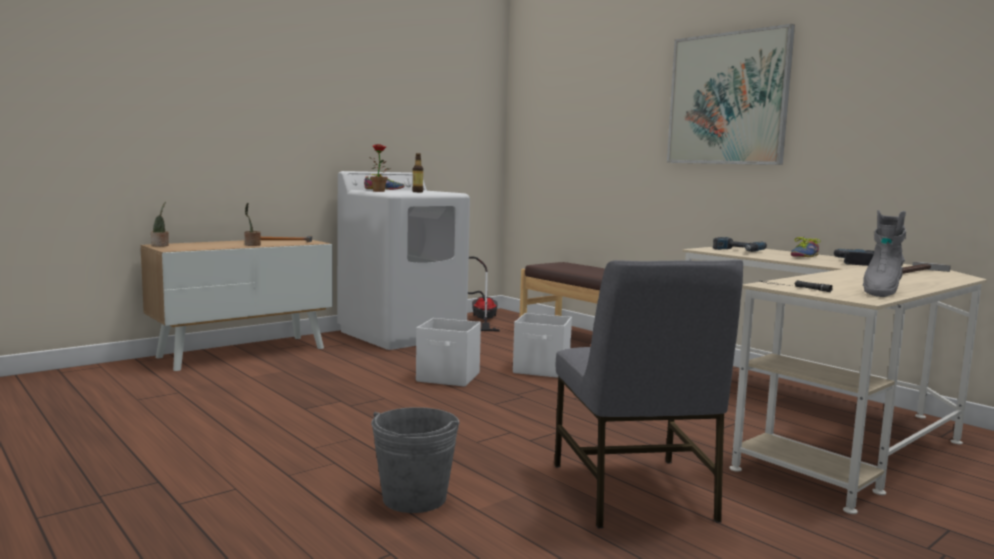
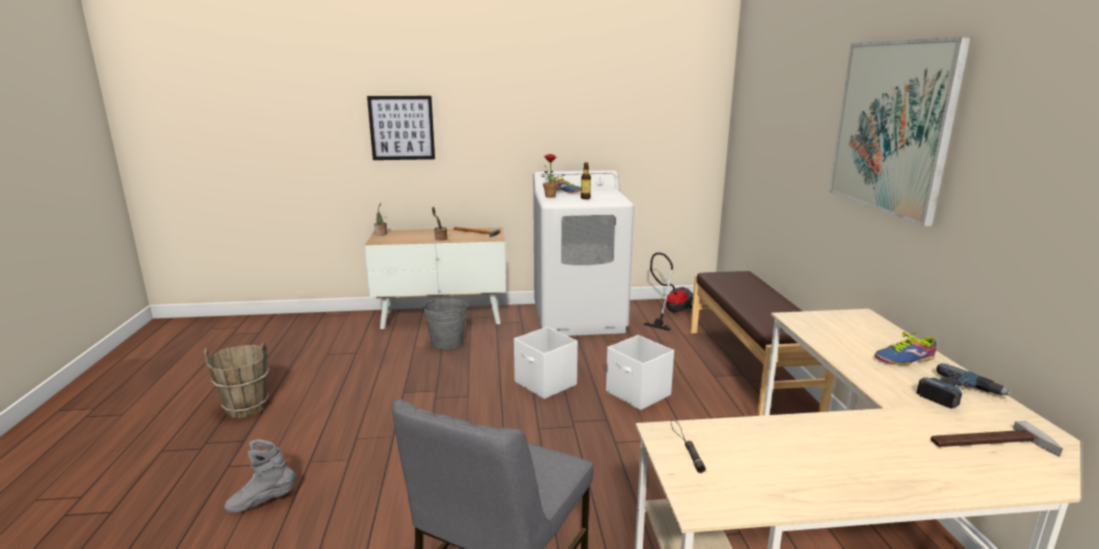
camera: 35 degrees right, 10 degrees up
grey bucket [371,407,459,513] -> grey bucket moved to [423,298,467,350]
power drill [713,237,767,252] -> none
grey boot [863,210,906,297] -> grey boot moved to [224,439,295,513]
none -> brown bucket [204,343,270,418]
none -> picture [367,96,435,160]

